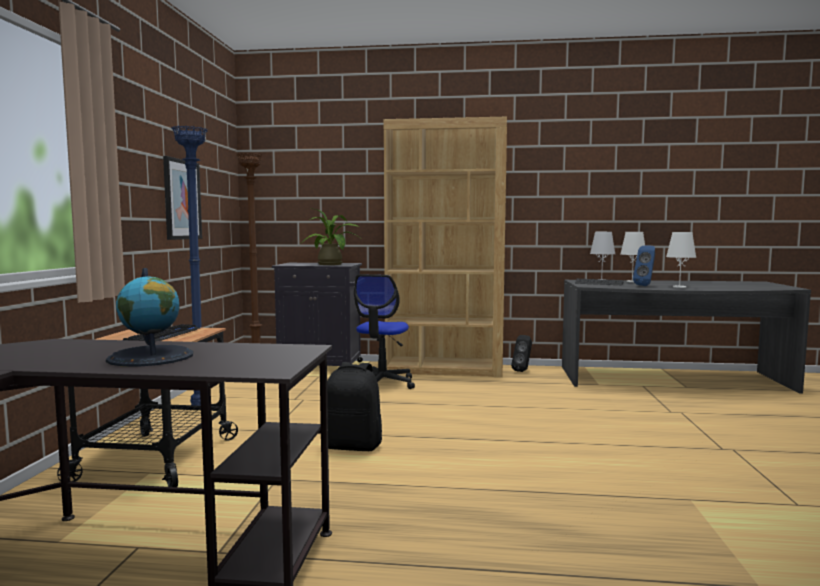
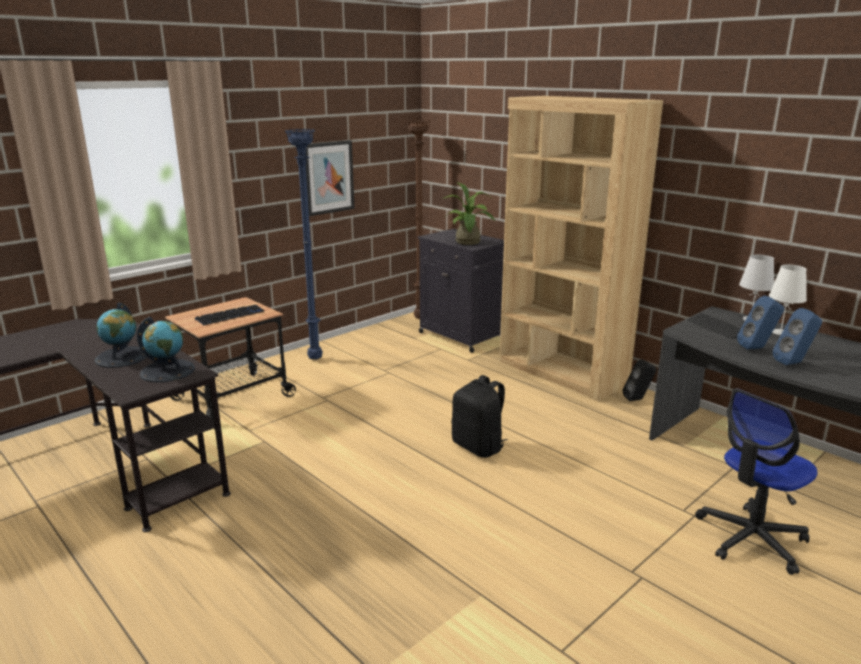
camera: 40 degrees right, 15 degrees up
black backpack [327,362,382,451] -> black backpack moved to [451,375,507,458]
office chair [354,274,415,389] -> office chair moved to [695,388,817,575]
white table lamp [666,232,696,288] -> blue speaker [773,308,822,365]
none -> globe [137,317,195,382]

